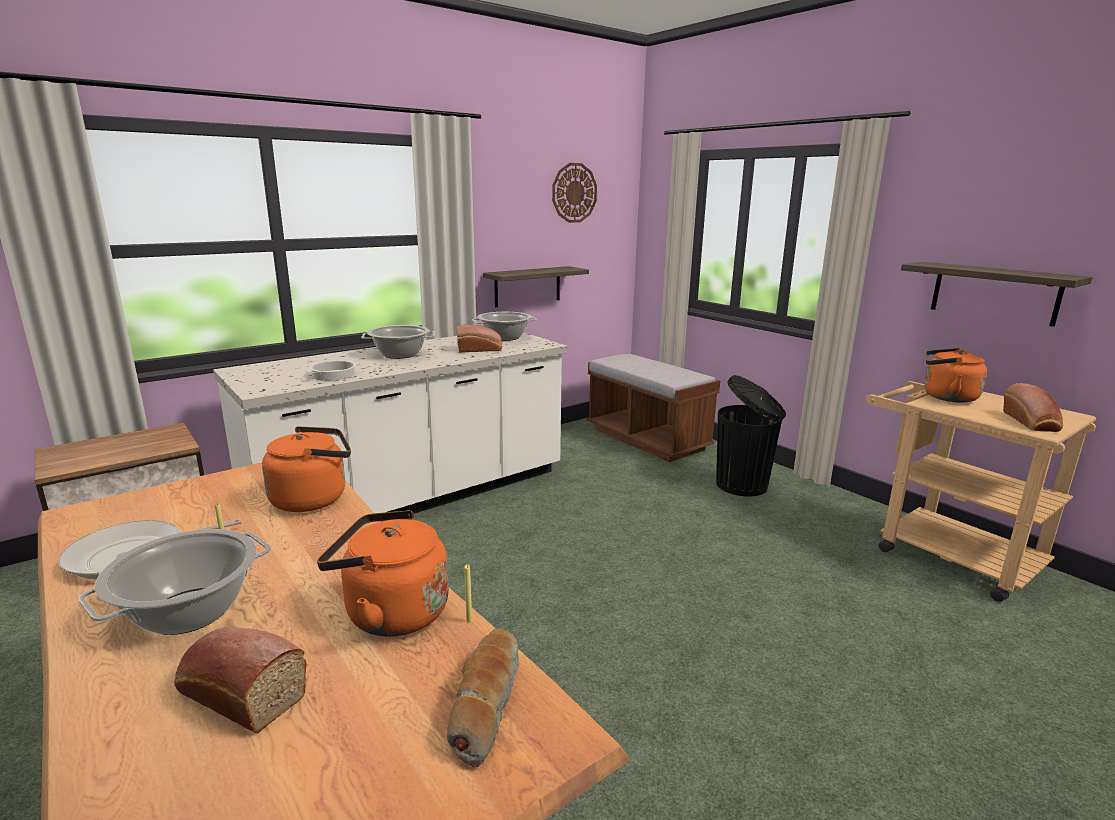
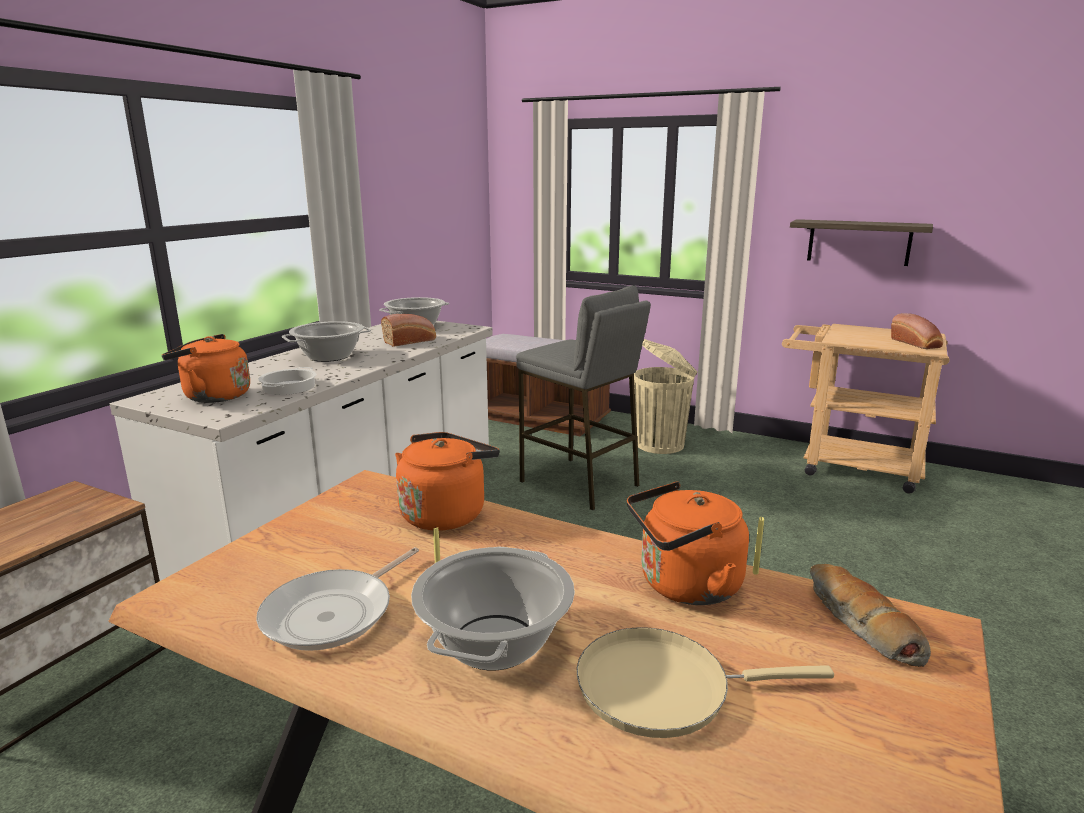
camera: 25 degrees left, 0 degrees up
bread [174,627,307,734] -> beige frying pan [577,627,834,738]
shelf [483,266,589,307] -> none
wall clock [552,163,597,223] -> none
black trash can [716,375,786,496] -> beige trash can [634,339,697,454]
orange kettle [924,348,987,403] -> orange kettle moved to [162,334,250,403]
none -> grey stool [516,285,651,511]

